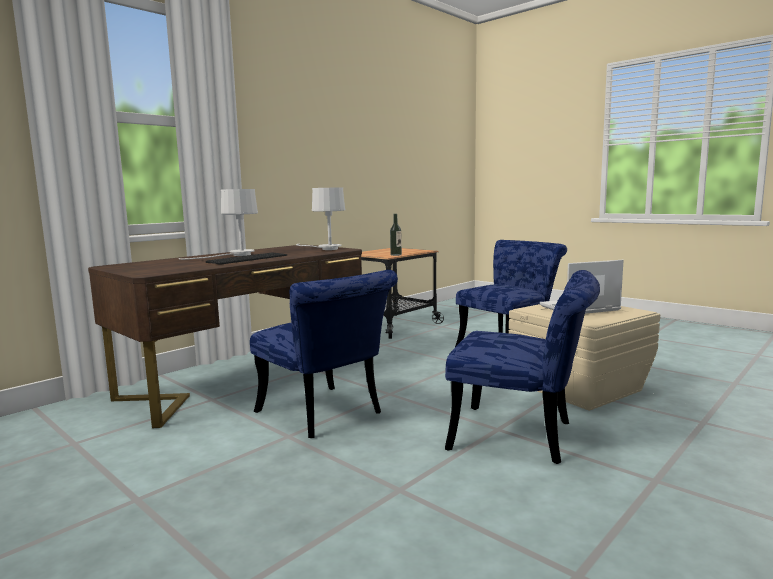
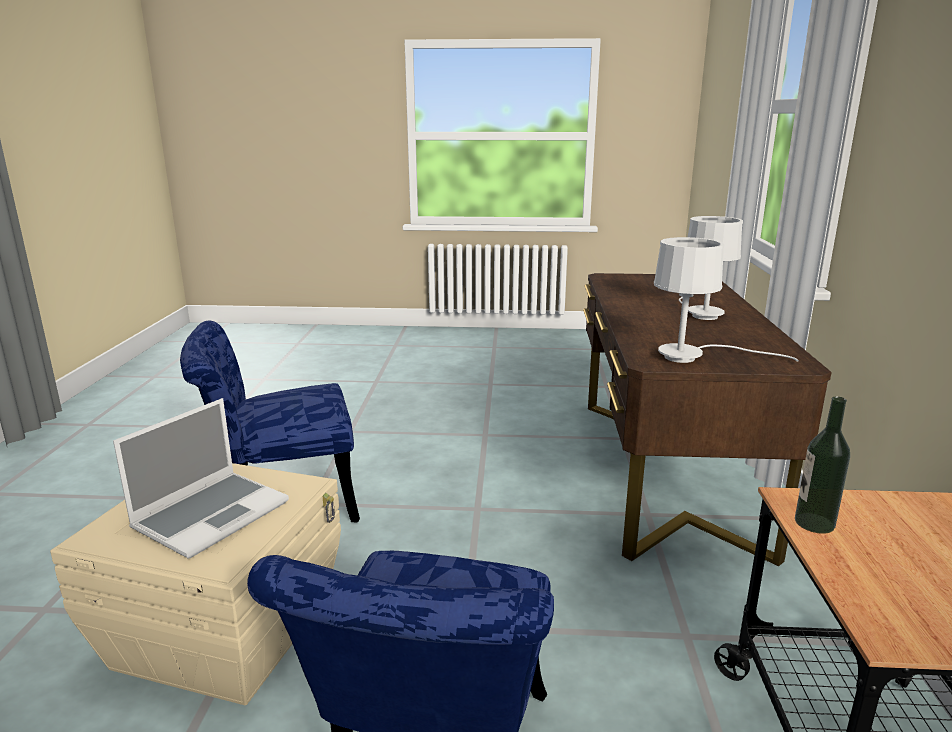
camera: 140 degrees right, 10 degrees up
keyboard [206,252,287,265] -> none
blue chair [250,270,398,438] -> none

